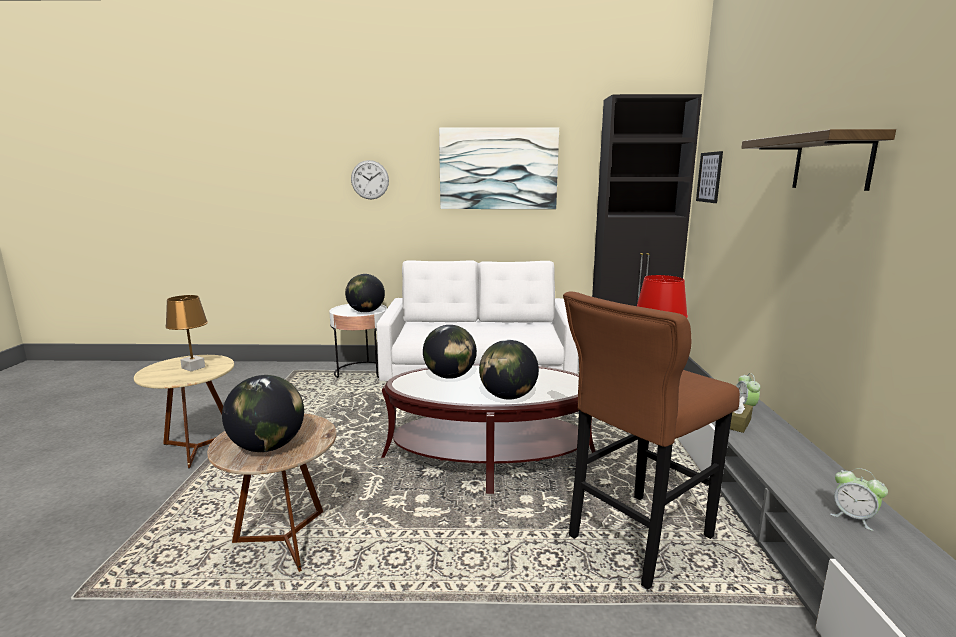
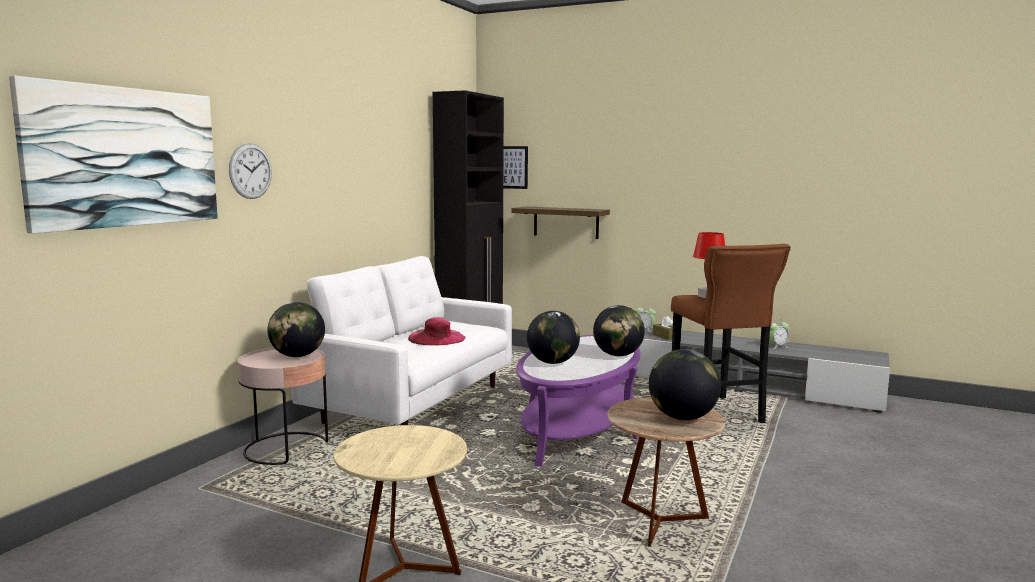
camera: 65 degrees left, 5 degrees down
brown table lamp [165,295,208,371] -> none
white side table [329,304,387,378] -> pink side table [238,348,328,465]
brown coffee table [381,363,595,494] -> purple coffee table [516,335,641,467]
picture [439,127,559,209] -> picture moved to [9,76,218,234]
shelf [741,129,896,191] -> shelf moved to [511,206,610,239]
none -> pink hat [408,317,466,345]

